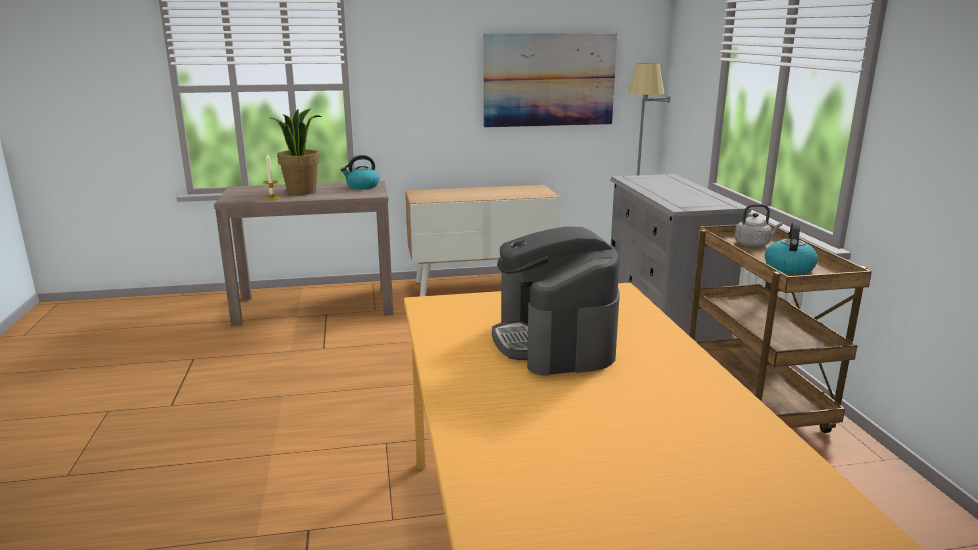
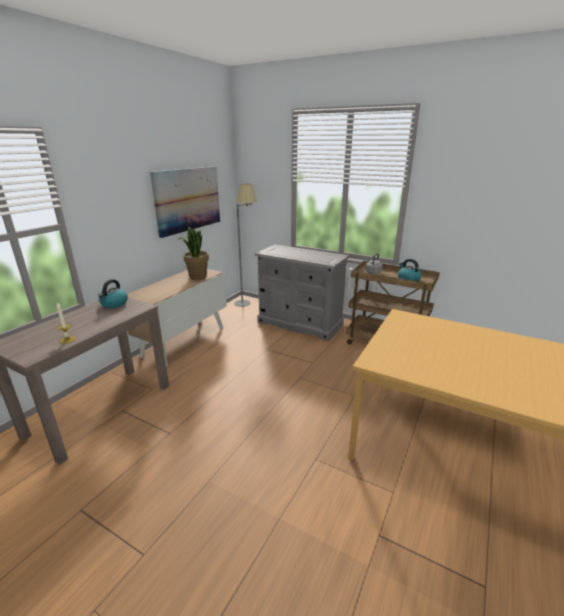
camera: 50 degrees left, 5 degrees up
potted plant [268,108,322,195] -> potted plant moved to [179,227,209,280]
coffee machine [492,226,620,376] -> none

